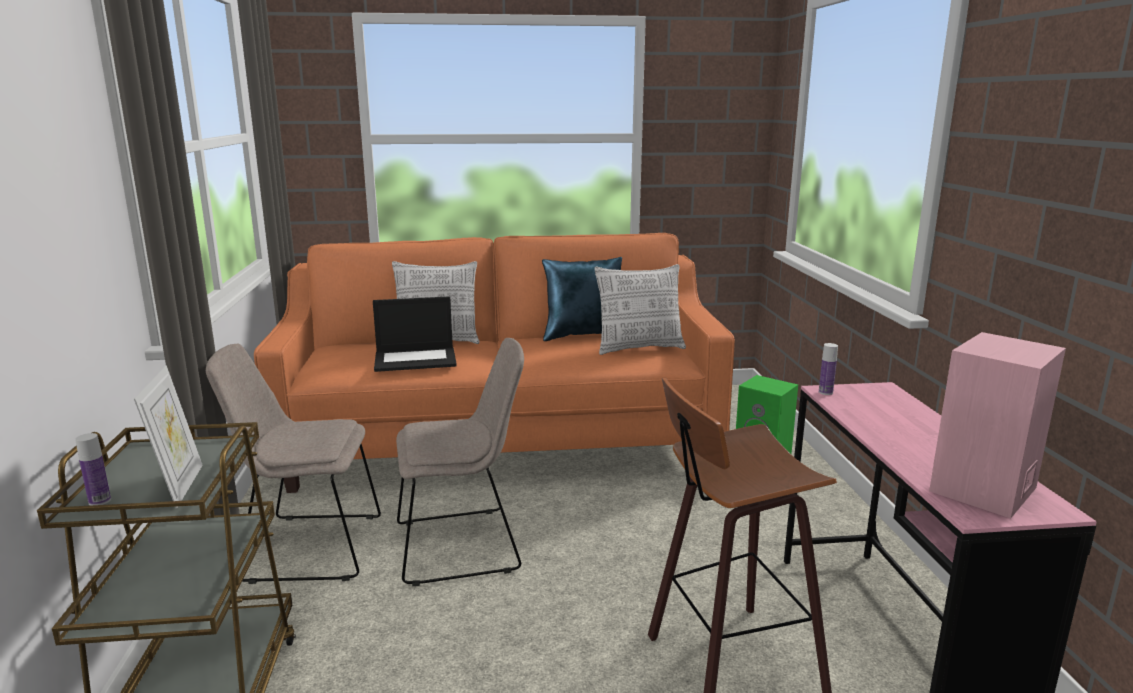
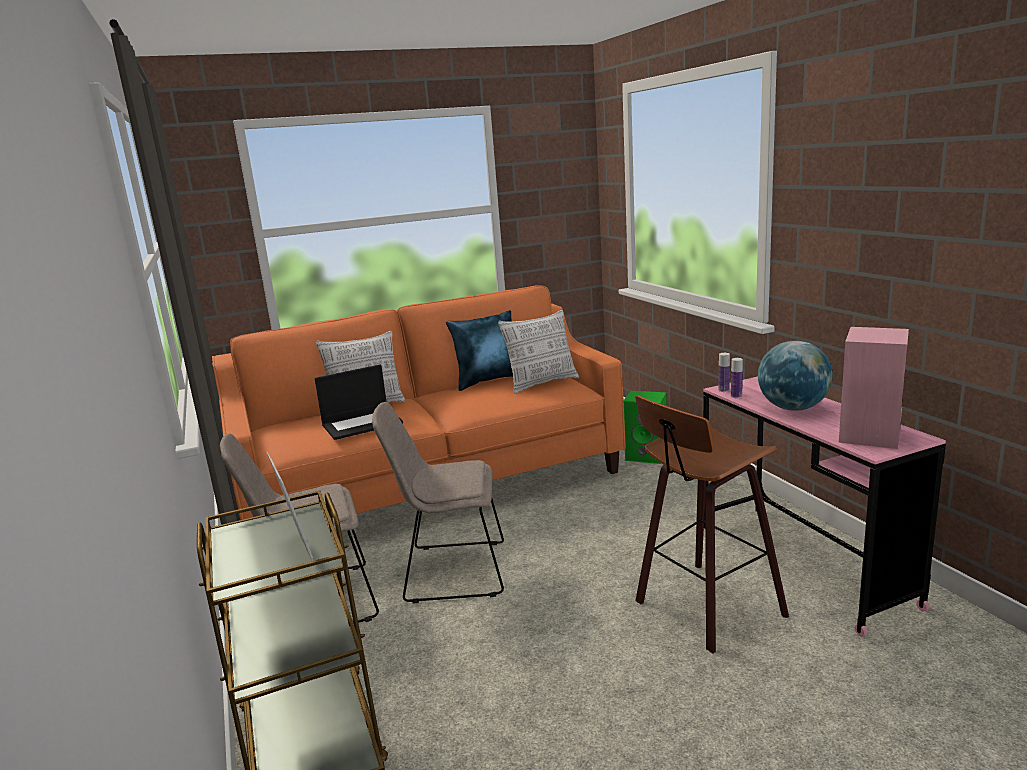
camera: 15 degrees left, 0 degrees up
bottle [75,433,111,506] -> bottle moved to [731,358,743,398]
beige chair [396,338,524,586] -> beige chair turned 150 degrees counterclockwise [372,402,504,603]
none -> globe [758,341,833,411]

